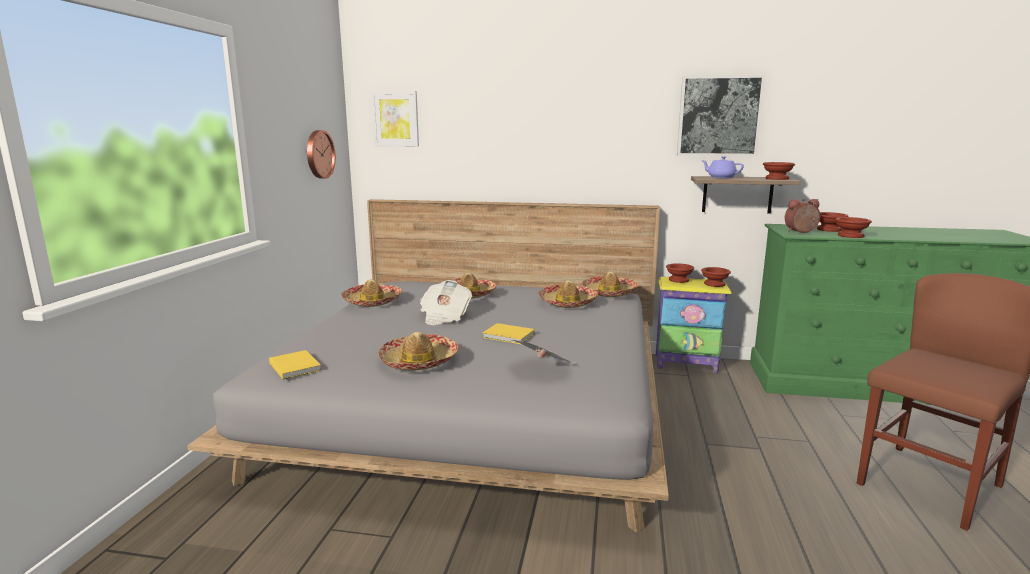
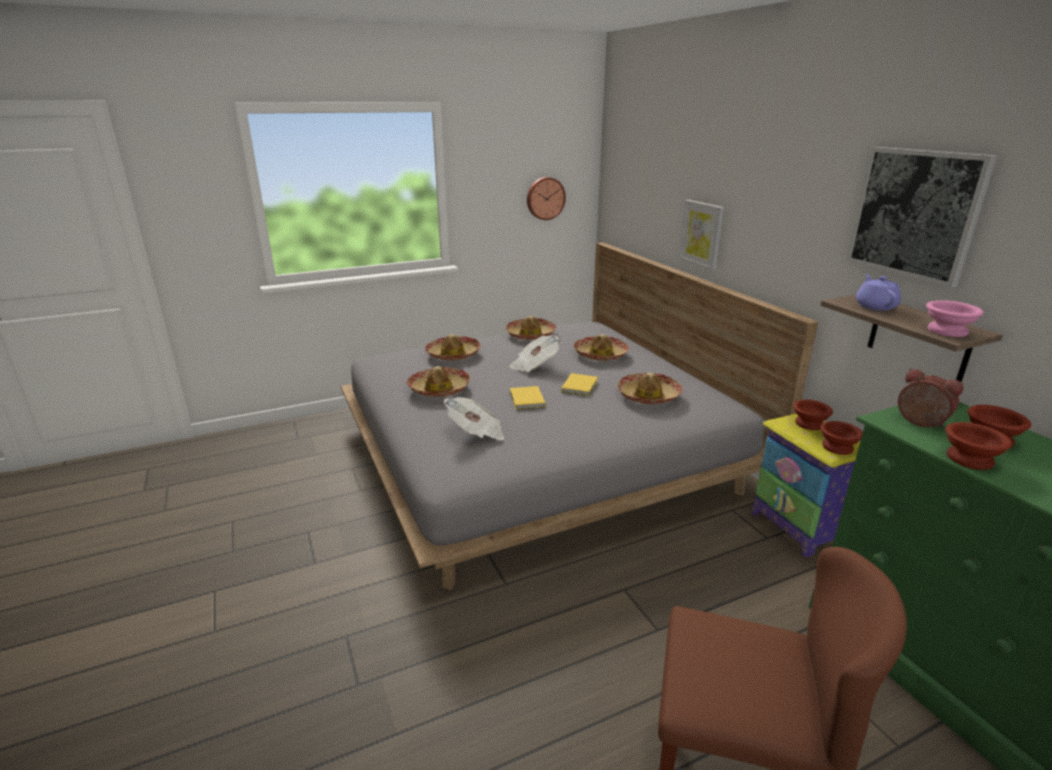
camera: 55 degrees right, 10 degrees up
yellow book [269,350,321,380] -> yellow book moved to [561,373,598,396]
picture [371,91,419,146] -> picture moved to [679,200,724,271]
hat [582,271,639,297] -> hat moved to [425,334,481,360]
brown bowl [763,162,795,180] -> pink bowl [926,300,984,337]

